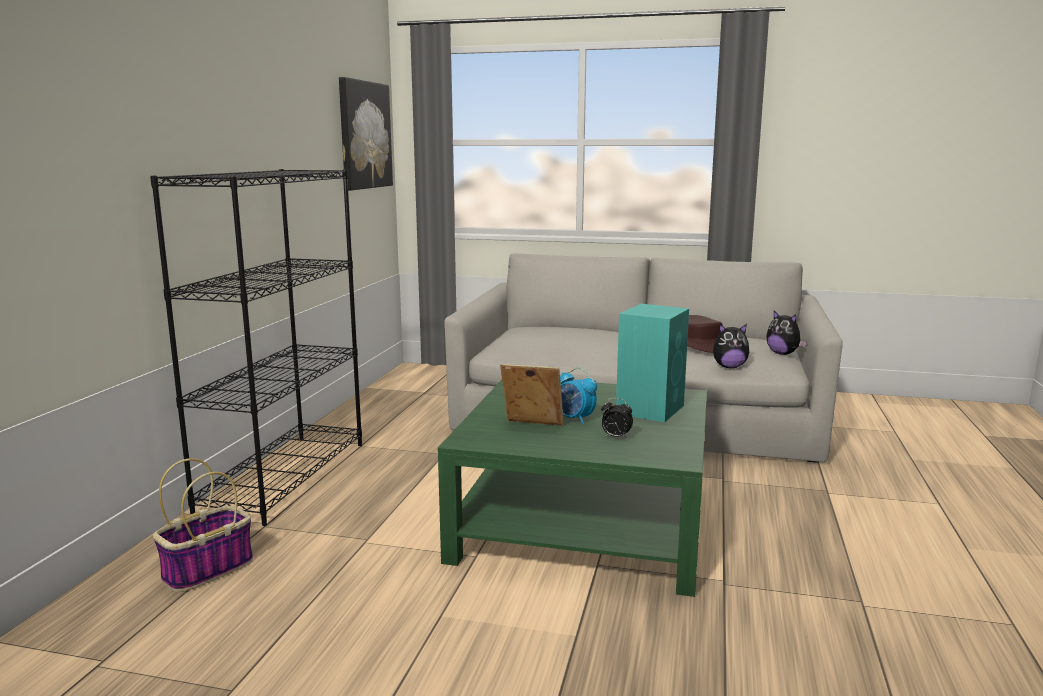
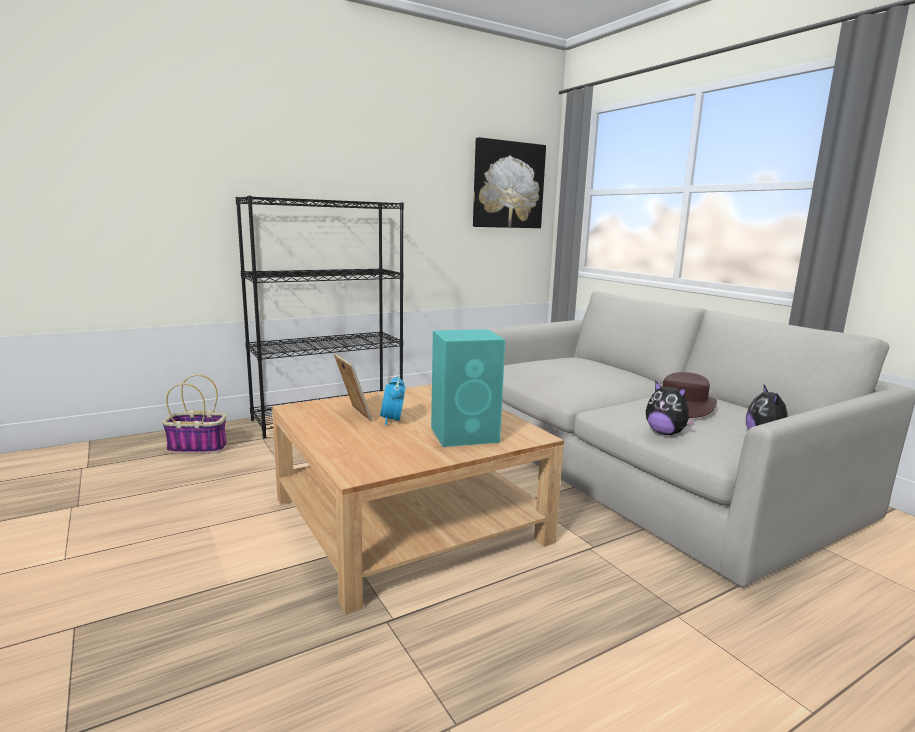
camera: 45 degrees right, 0 degrees up
green coffee table [438,380,707,597] -> beige coffee table [272,384,564,614]
alarm clock [601,398,633,439] -> none

